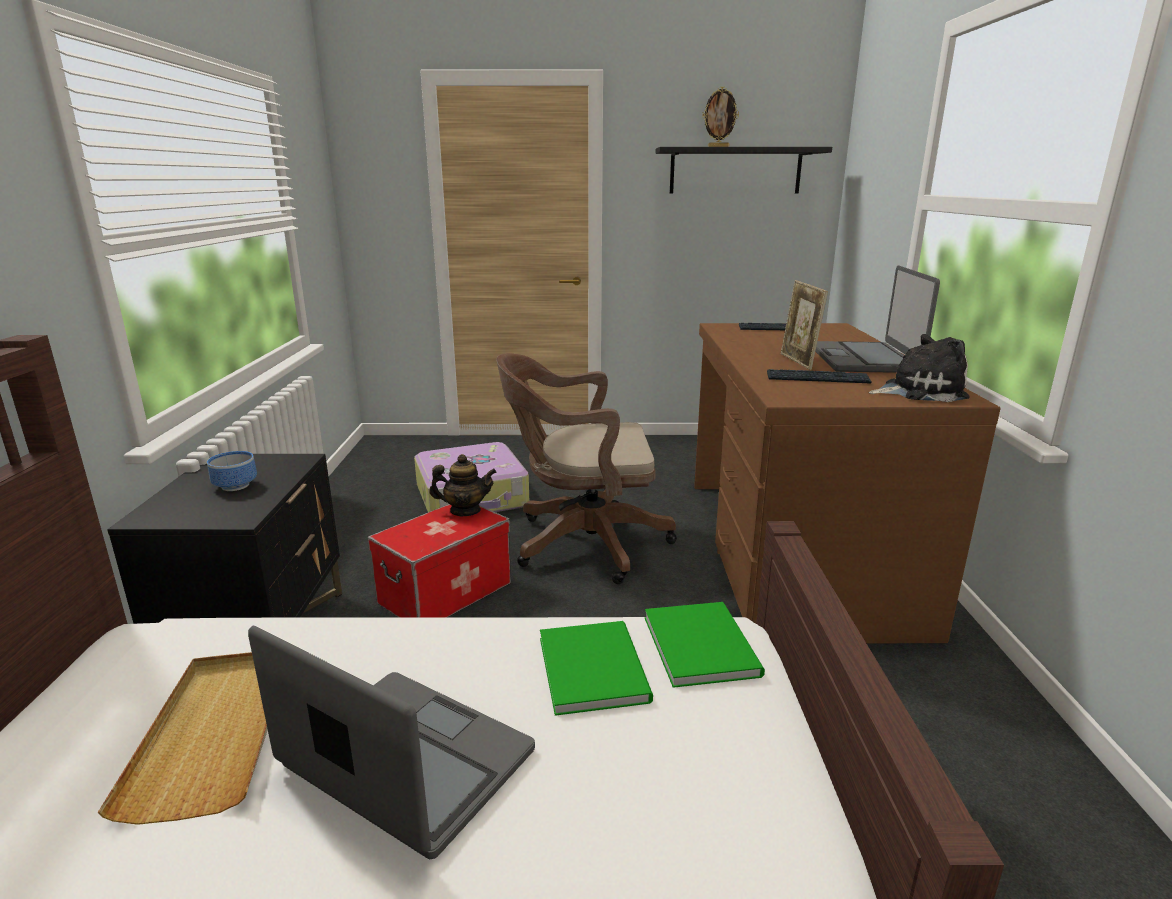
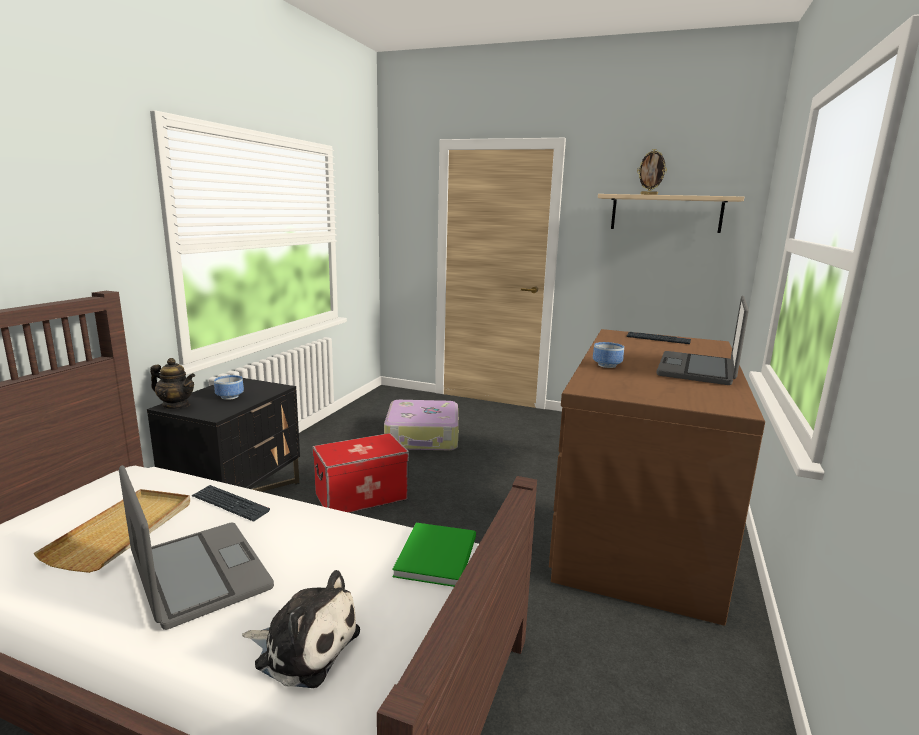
camera: 20 degrees right, 5 degrees down
teapot [429,454,497,516] -> teapot moved to [150,358,195,409]
brown office chair [497,353,677,584] -> none
green book [540,621,653,716] -> none
black shelf [655,147,832,193] -> beige shelf [598,194,744,233]
keyboard [767,369,872,383] -> keyboard moved to [191,485,270,521]
picture frame [780,280,828,370] -> none
plush toy [869,334,970,402] -> plush toy moved to [242,570,360,688]
none -> bowl [593,342,624,368]

